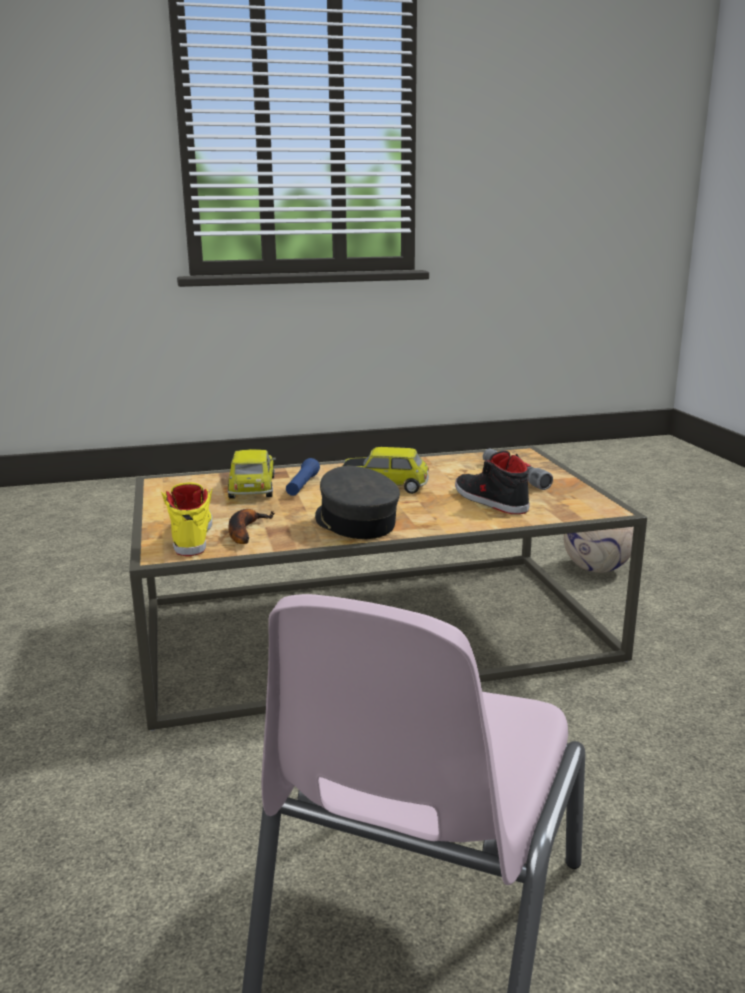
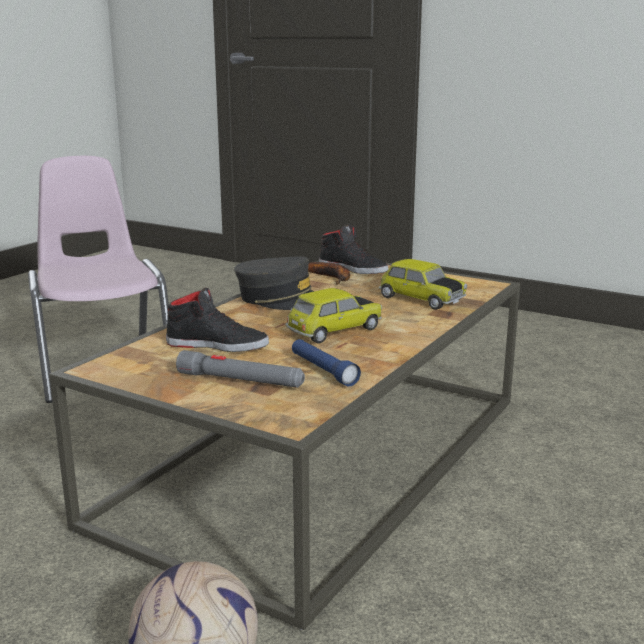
camera: 135 degrees right, 0 degrees up
yellow shoe [161,482,212,556] -> black shoe [319,225,388,274]
blue flashlight [286,458,320,496] -> blue flashlight moved to [292,339,361,387]

